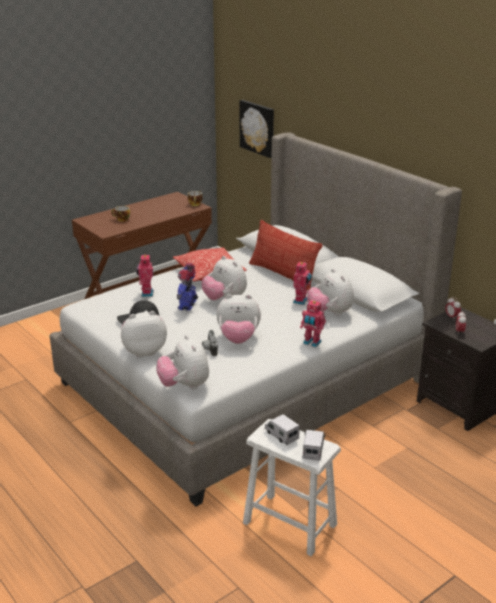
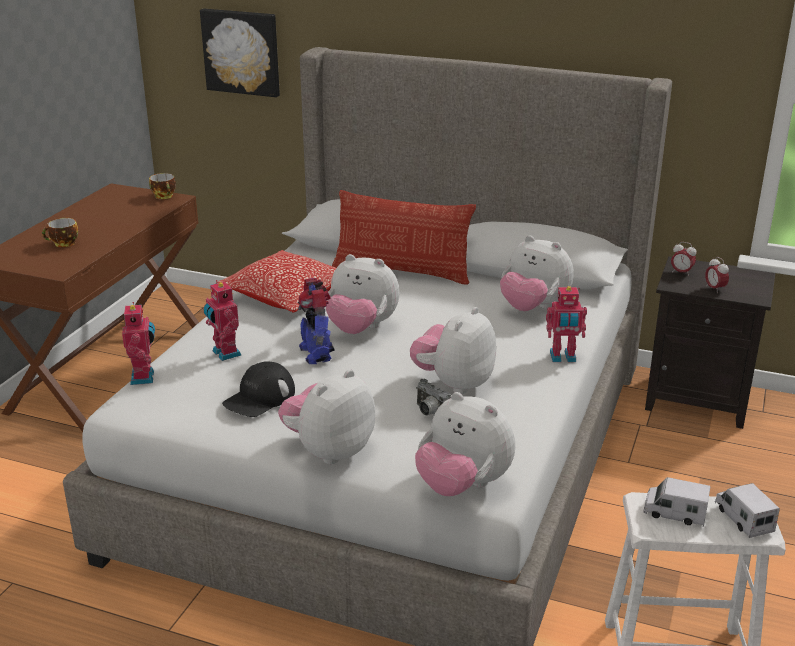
camera: 30 degrees left, 0 degrees up
plush toy [216,294,261,344] -> plush toy turned 150 degrees clockwise [410,307,496,394]
toy robot [293,262,312,305] -> toy robot moved to [122,302,155,385]

